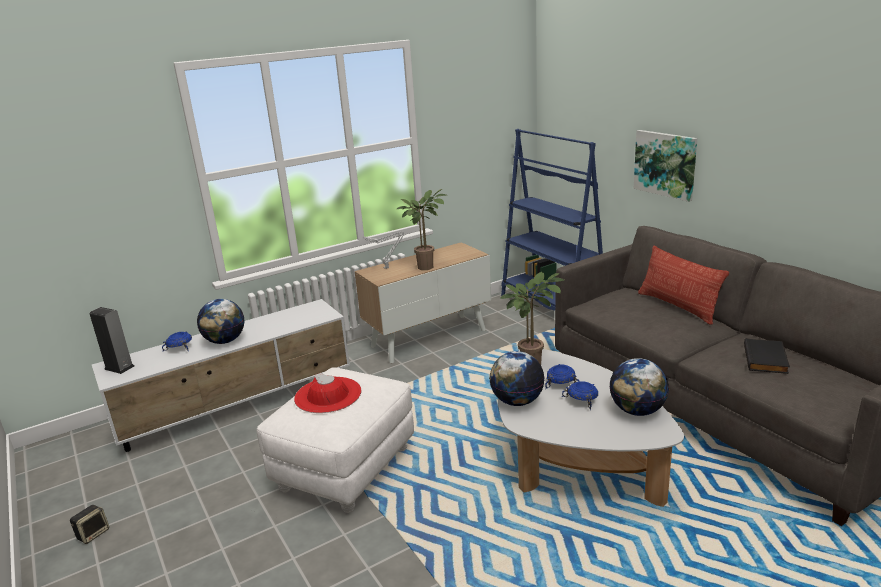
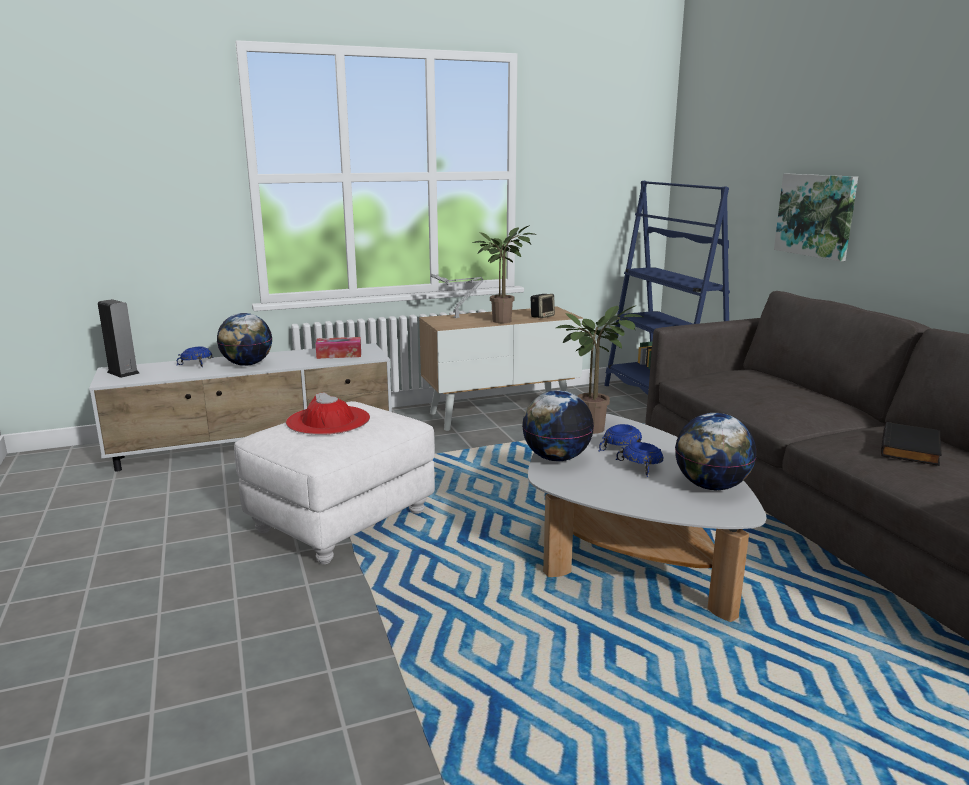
camera: 10 degrees right, 5 degrees down
speaker [70,505,109,544] -> speaker moved to [531,294,555,318]
pillow [638,246,729,325] -> none
none -> tissue box [315,337,361,359]

